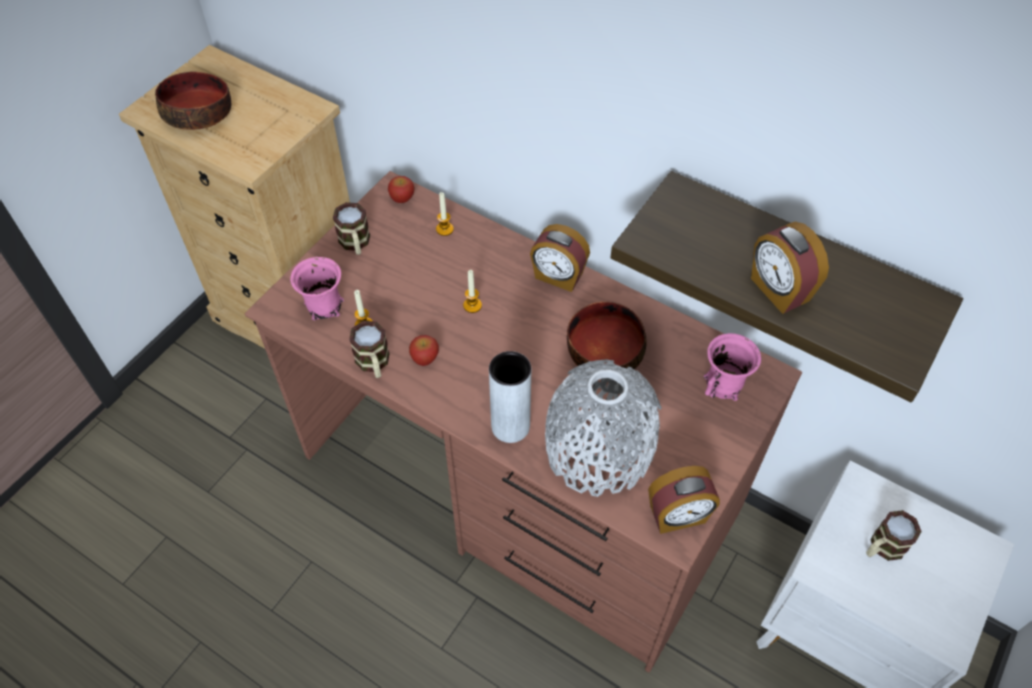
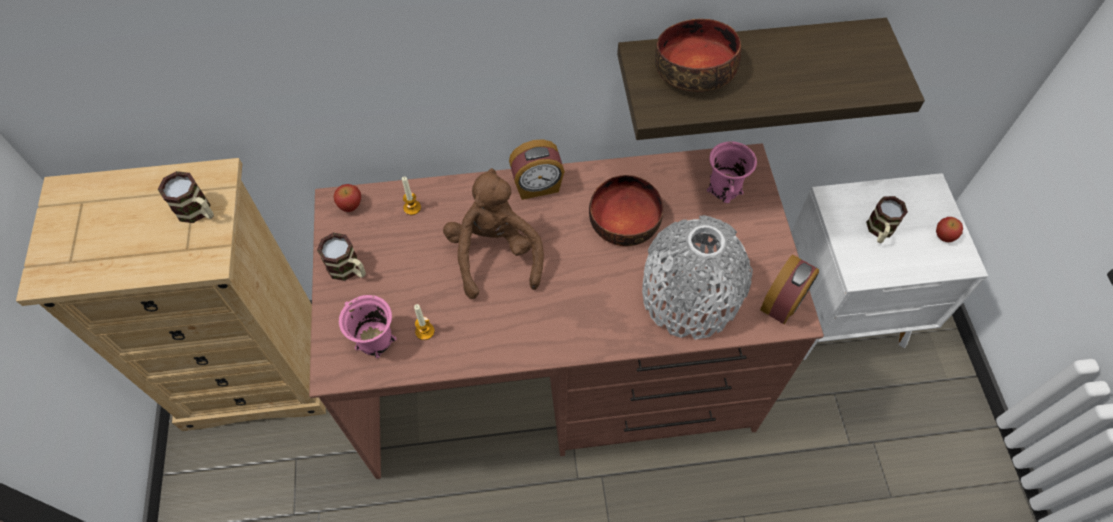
camera: 40 degrees left, 5 degrees up
bowl [155,71,231,130] -> bowl moved to [655,19,741,92]
mug [349,321,390,378] -> mug moved to [158,171,214,223]
apple [409,335,439,366] -> apple moved to [936,217,963,242]
candle [463,270,482,313] -> brown plush toy [443,168,544,299]
grey vase [489,351,531,443] -> none
alarm clock [751,222,829,314] -> none

